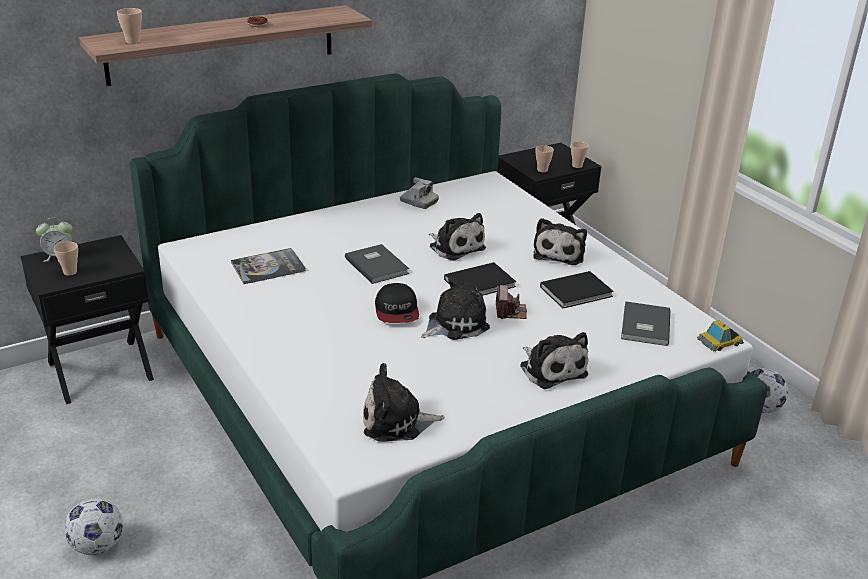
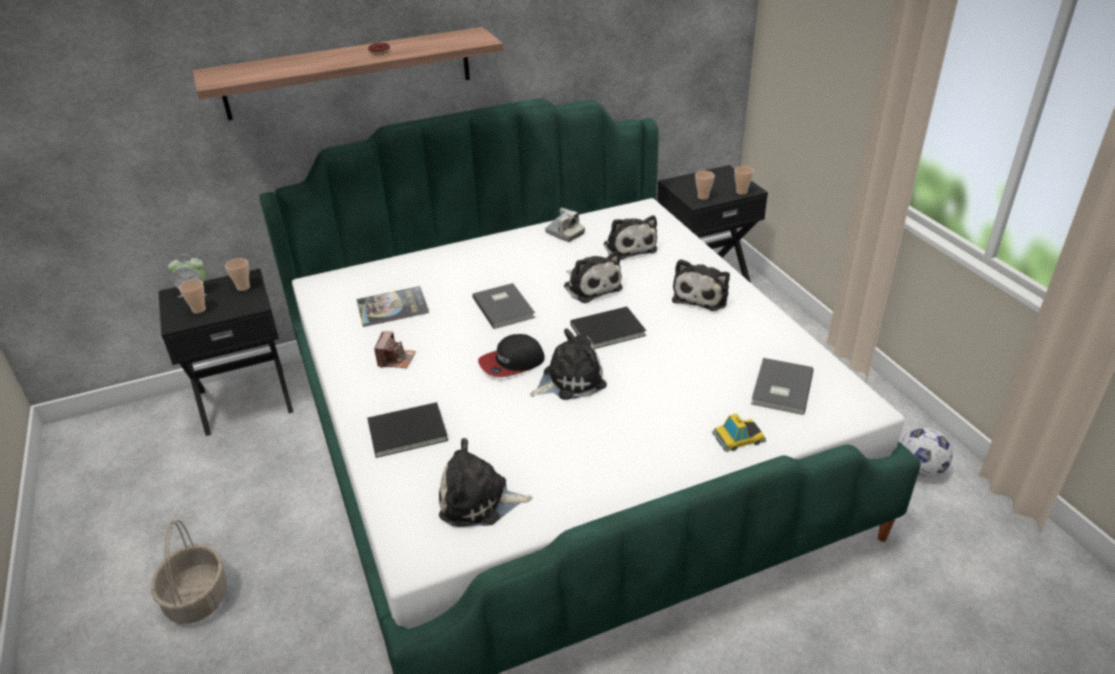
camera: 10 degrees right, 5 degrees up
football [64,498,123,555] -> basket [151,520,227,624]
cup [117,8,142,44] -> cup moved to [225,258,250,291]
cap [375,283,419,323] -> cap turned 60 degrees clockwise [478,334,545,377]
camera [496,285,527,319] -> camera moved to [374,331,416,368]
plush toy [520,332,588,389] -> plush toy moved to [604,215,657,260]
black book [540,271,614,308] -> black book moved to [367,402,448,458]
toy car [697,320,744,352] -> toy car moved to [712,414,766,452]

